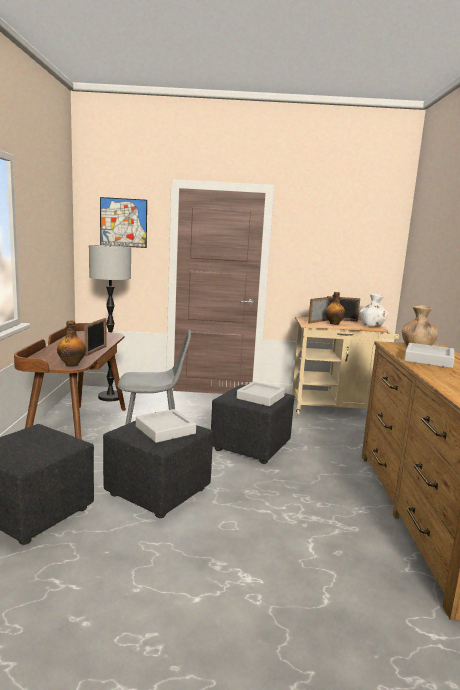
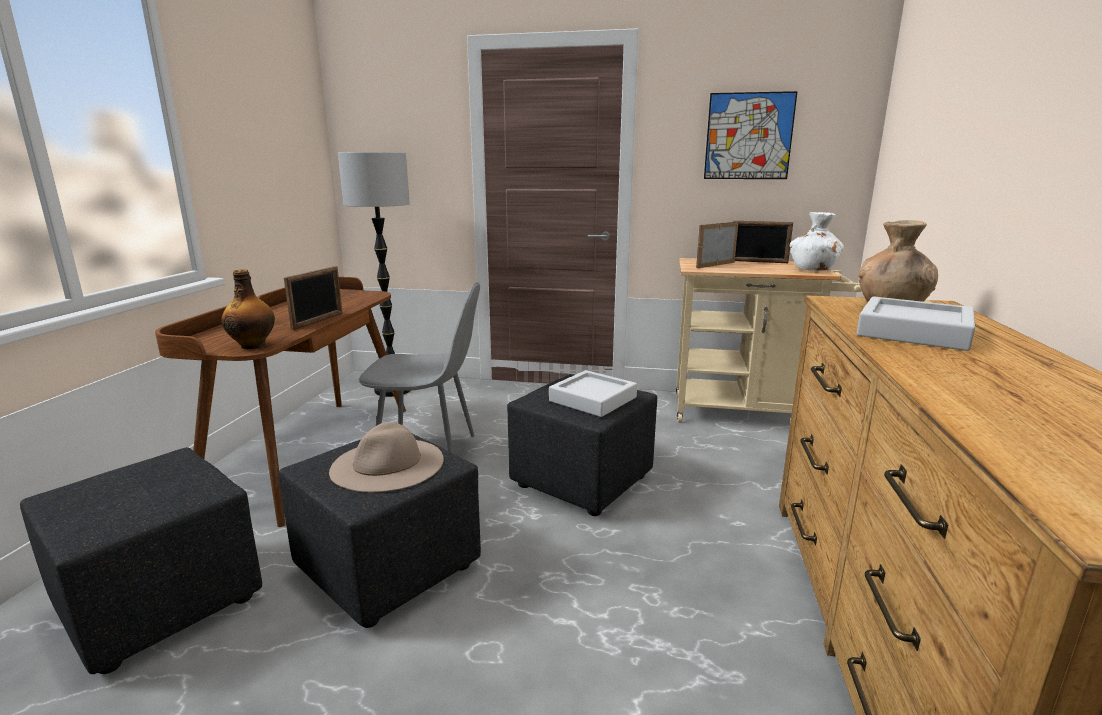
camera: 10 degrees right, 5 degrees up
picture [100,197,147,248] -> picture moved to [704,91,798,179]
grey tray [136,409,196,443] -> beige hat [329,422,444,492]
bottle [325,292,346,325] -> none

